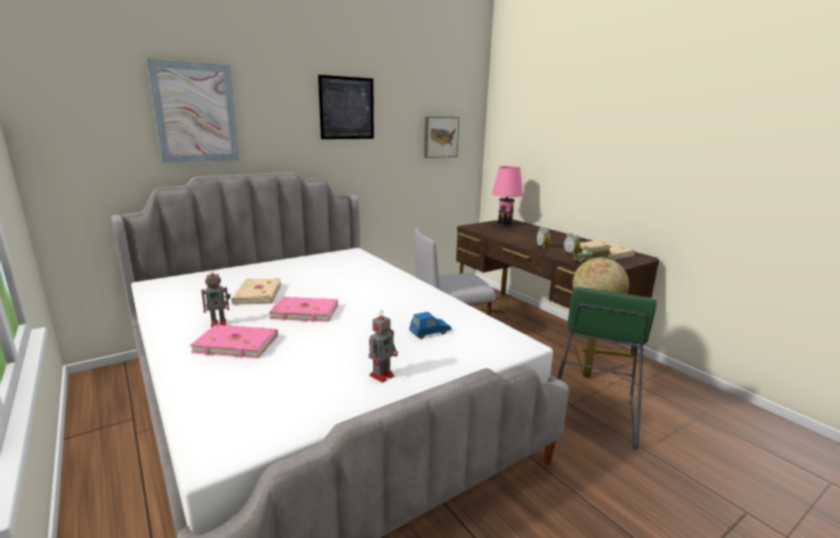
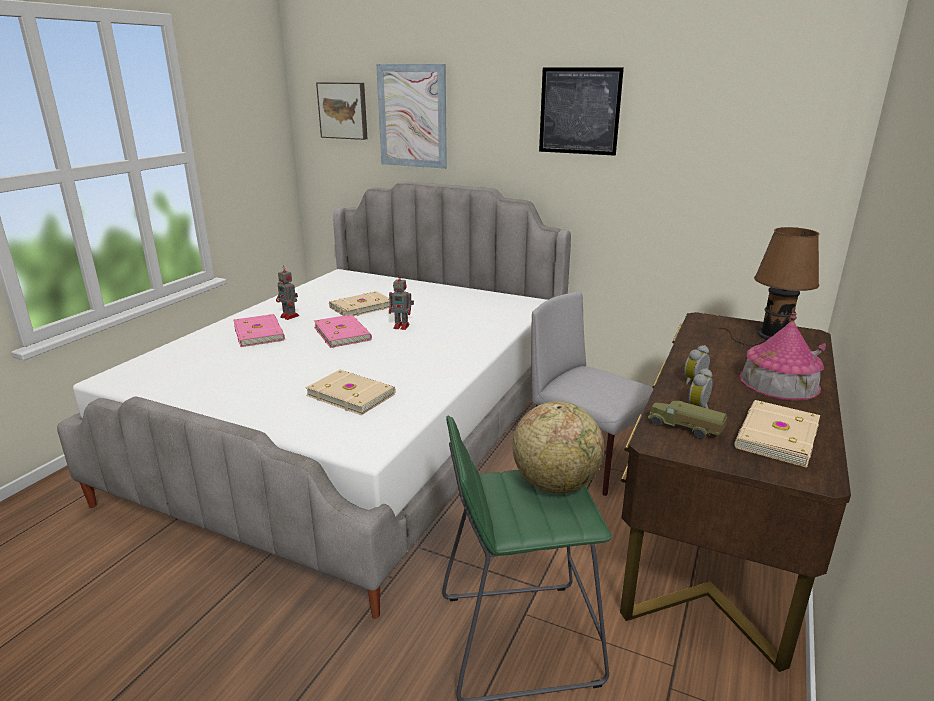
camera: 60 degrees right, 5 degrees up
toy robot [369,310,398,383] -> toy robot moved to [389,274,414,330]
blue toy car [409,312,452,339] -> beige book [305,370,396,415]
picture [424,117,459,158] -> picture moved to [316,82,368,140]
pink table lamp [491,166,524,231] -> brown table lamp [718,227,819,346]
none -> toy house [739,313,826,401]

